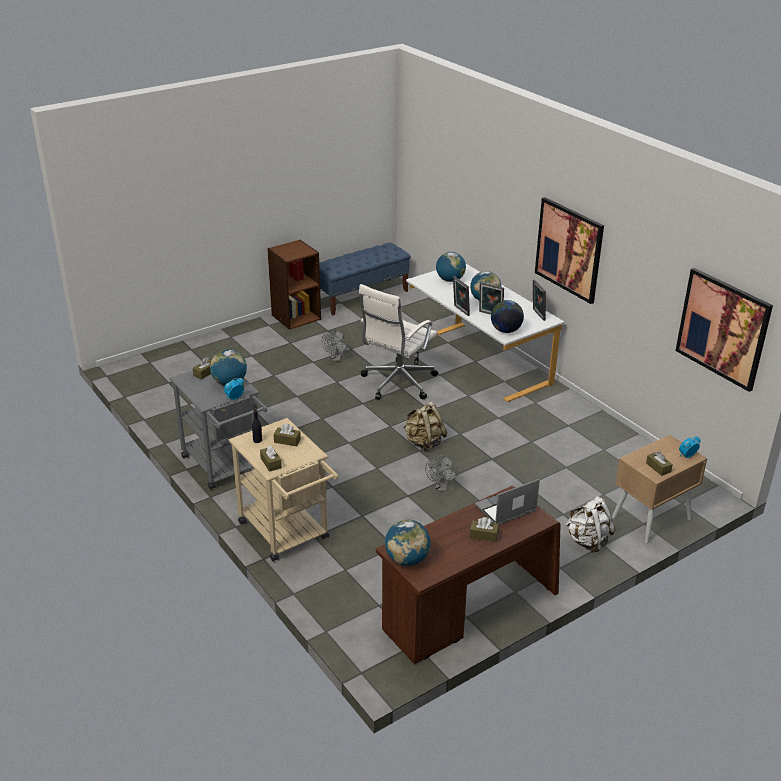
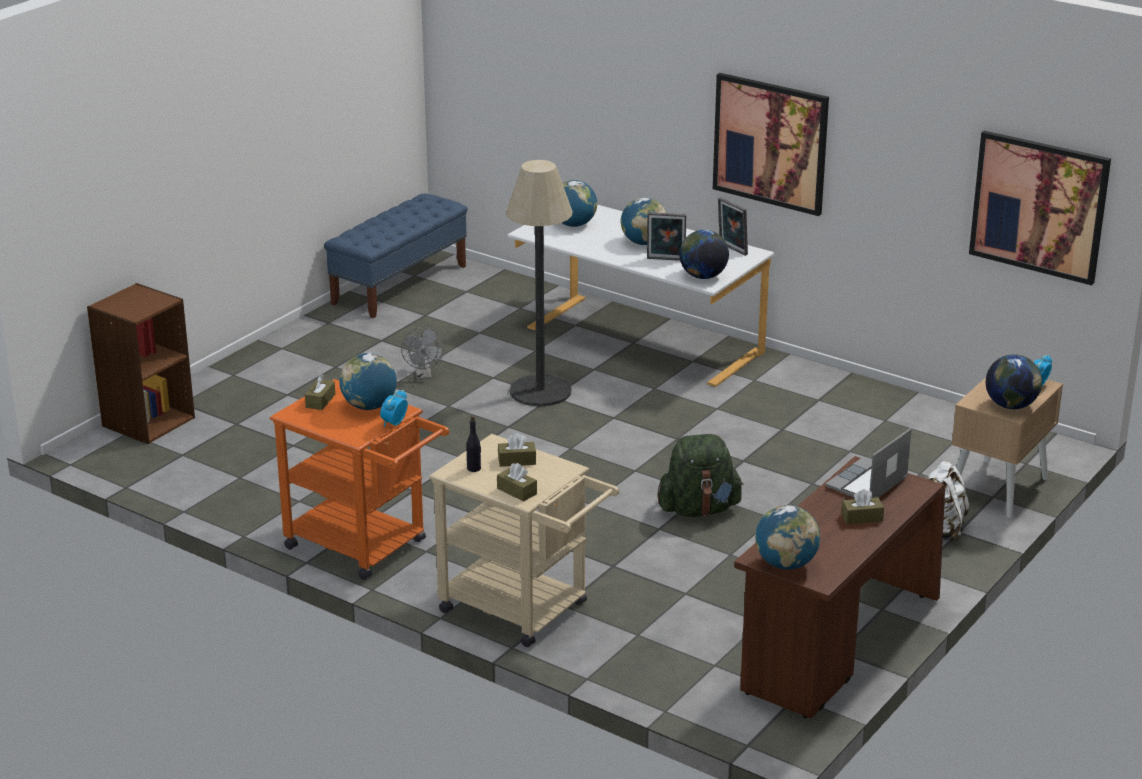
camera: 20 degrees left, 5 degrees down
grey cart [170,370,267,489] -> orange cart [270,379,449,580]
brown bookcase [267,240,321,330] -> brown bookcase moved to [87,283,195,444]
white office chair [359,284,438,400] -> floor lamp [505,160,573,406]
beige backpack [403,402,447,451] -> none
grey fan [425,455,458,492] -> green backpack [657,434,744,517]
picture frame [453,276,470,316] -> none
brown tissue box [646,452,673,476] -> globe [986,354,1042,409]

